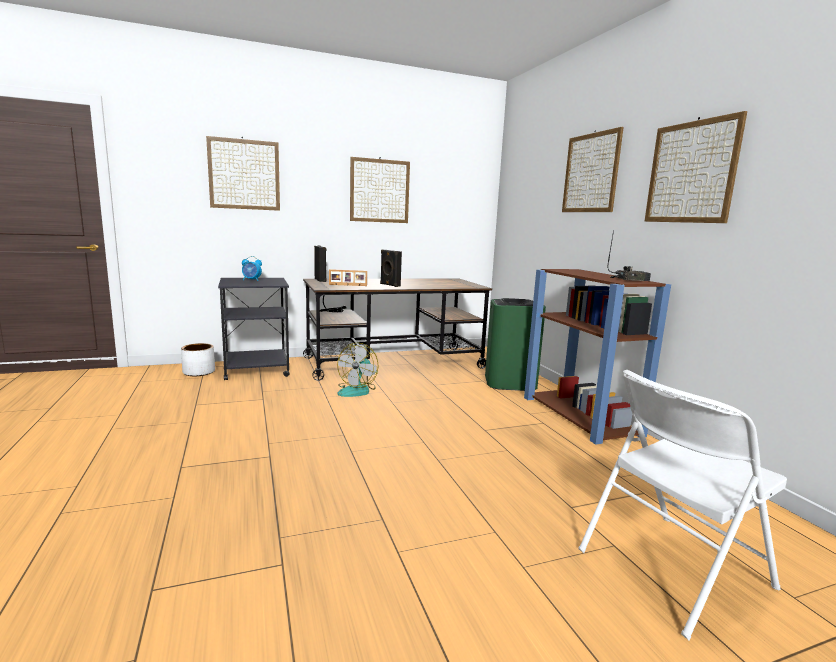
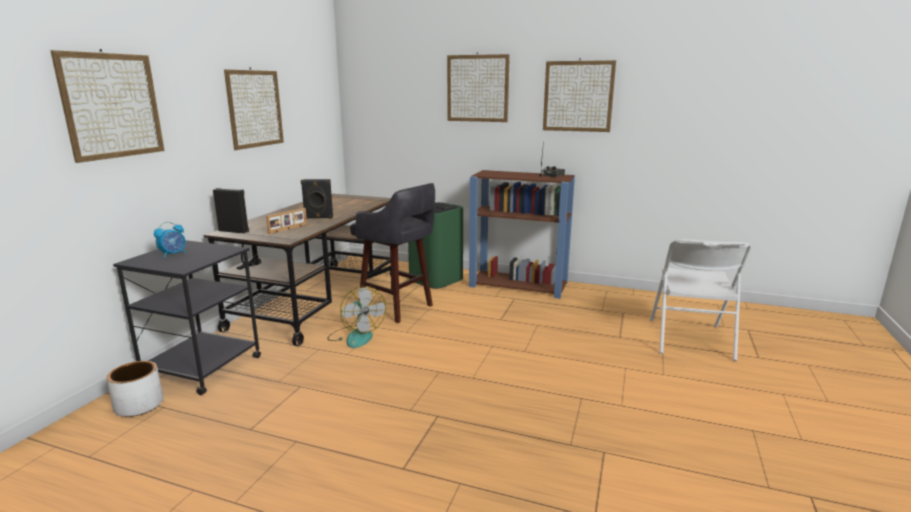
camera: 50 degrees left, 5 degrees up
none -> grey stool [350,183,435,323]

